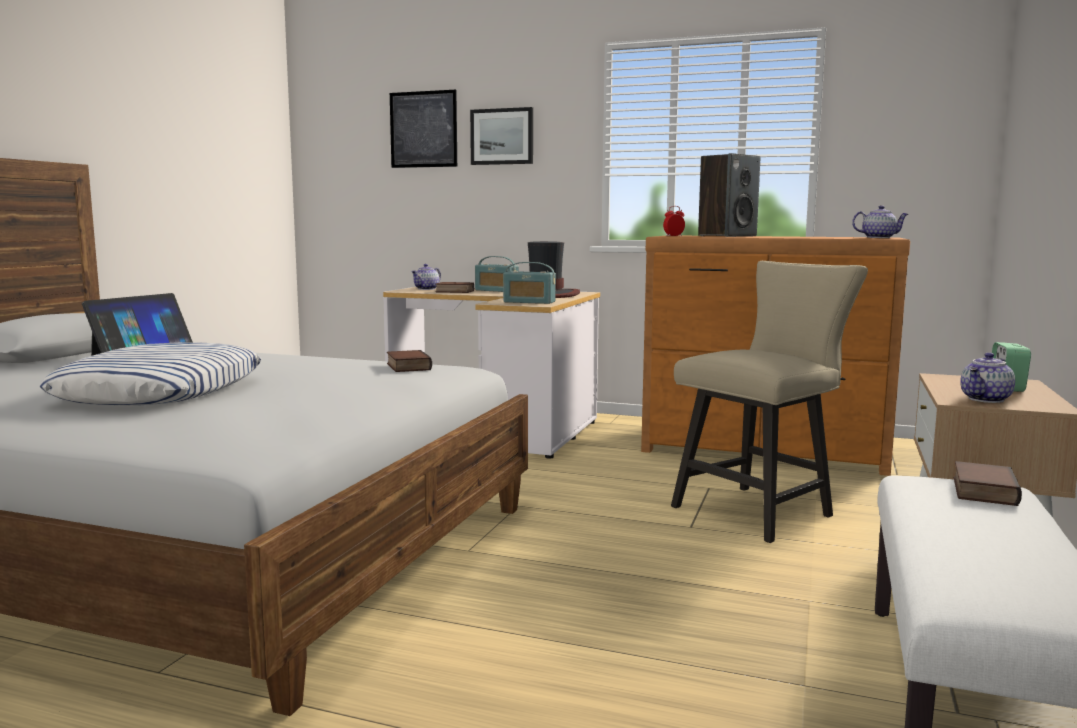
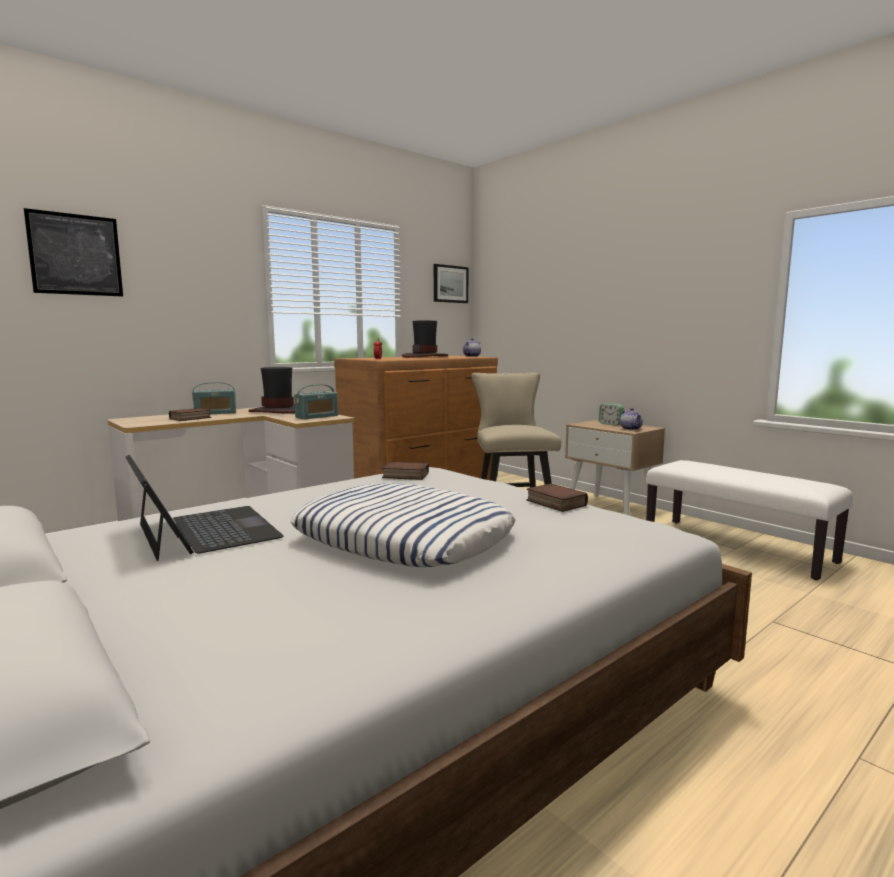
camera: 60 degrees left, 0 degrees up
teapot [411,264,441,290] -> none
picture [470,107,533,165] -> picture moved to [434,264,468,303]
speaker [698,153,760,237] -> none
book [954,461,1022,506] -> book moved to [526,483,588,512]
none -> hat [402,320,448,358]

